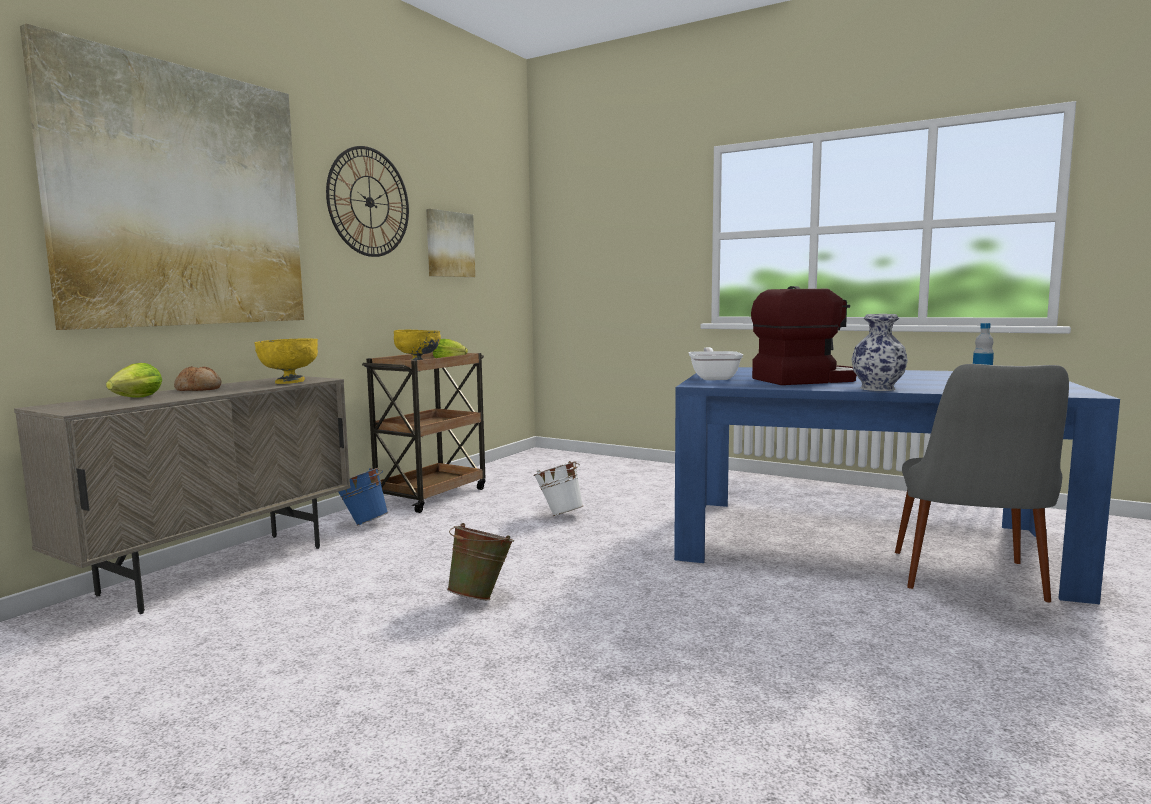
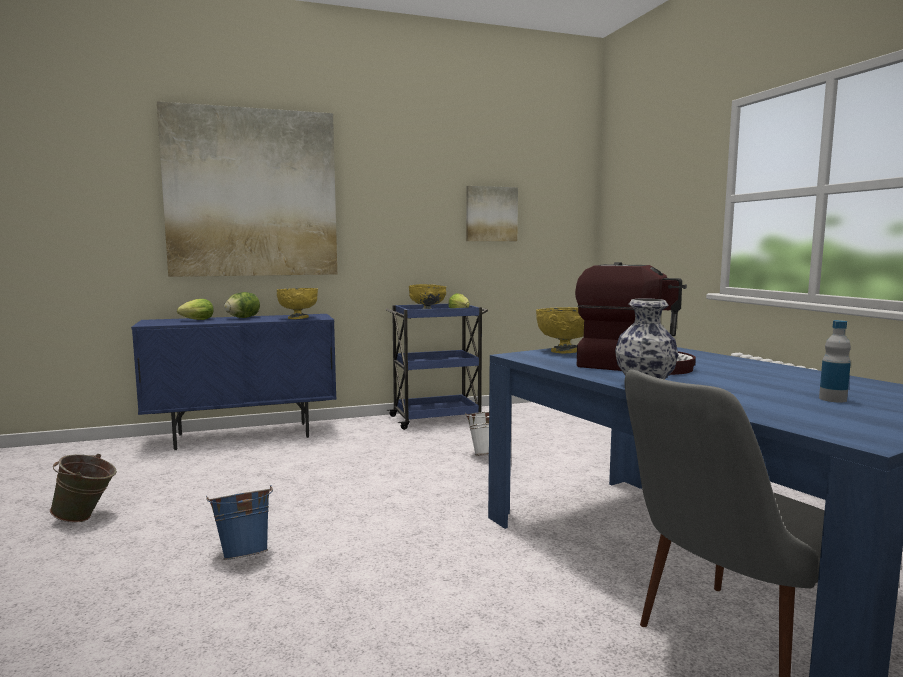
camera: 40 degrees right, 0 degrees up
beige cabinet [14,376,350,614] -> blue cabinet [131,314,337,450]
bread [174,366,221,391] -> lettuce [224,292,260,318]
wall clock [326,146,409,257] -> none
blue bucket [338,468,389,526] -> blue bucket moved to [206,485,273,560]
brown cart [362,352,485,513] -> blue cart [386,304,488,430]
green bucket [447,523,514,600] -> green bucket moved to [50,454,117,522]
frying pan [689,347,743,380] -> yellow bowl [536,307,584,353]

